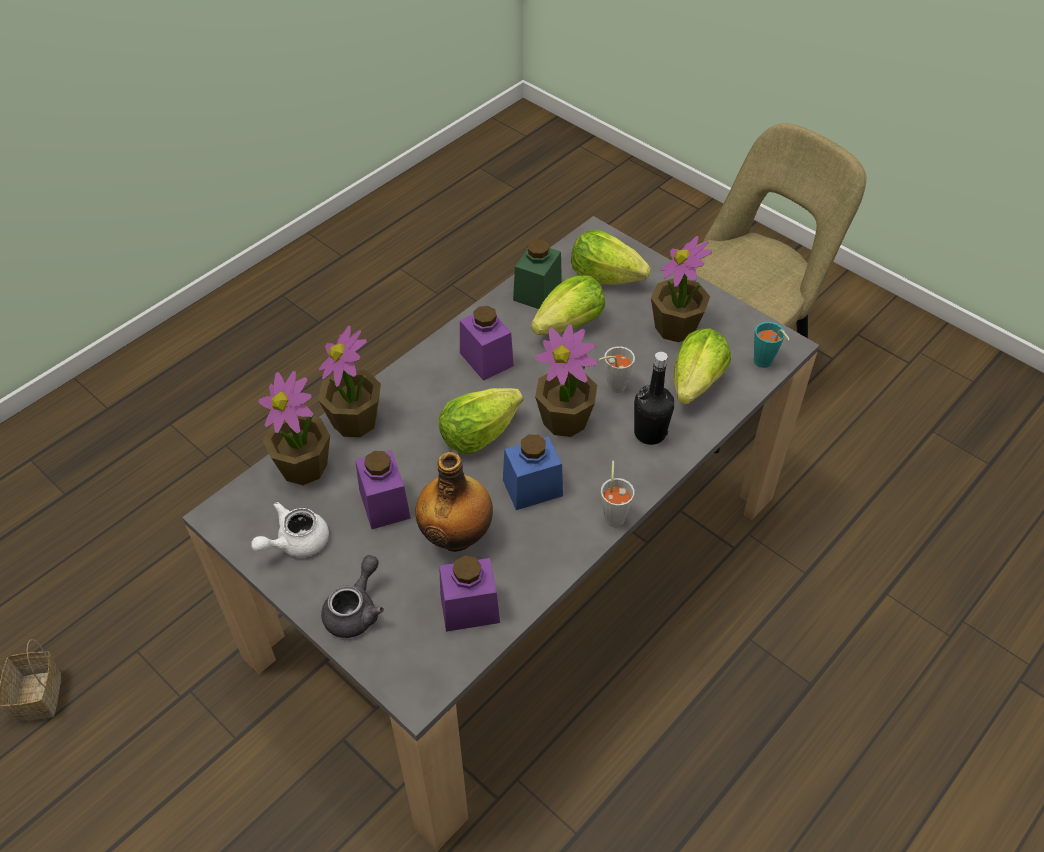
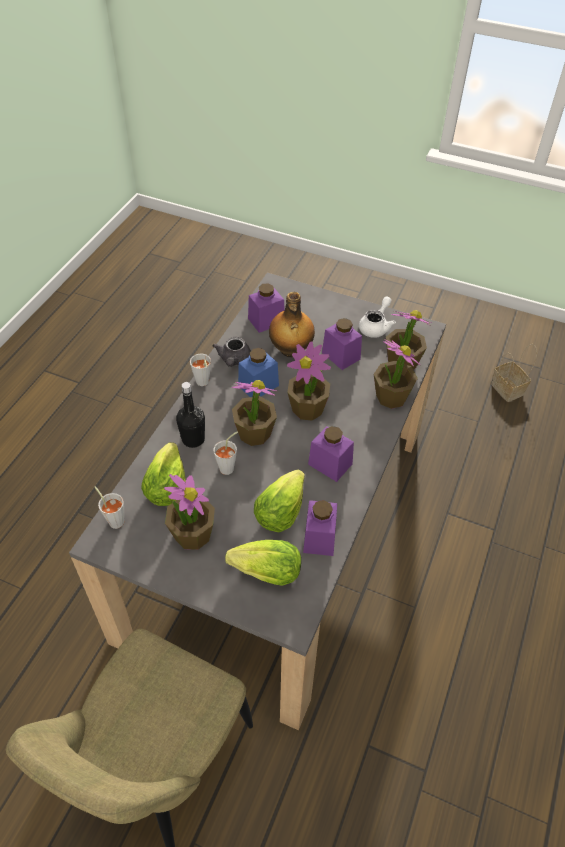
camera: 160 degrees right, 0 degrees up
grey teapot [321,555,384,638] -> grey teapot moved to [213,337,251,367]
lettuce [439,388,523,454] -> potted plant [287,342,331,420]
green jar [513,239,562,309] -> purple jar [303,500,337,556]
turquoise cup [754,322,790,368] -> grey cup [94,486,124,529]

